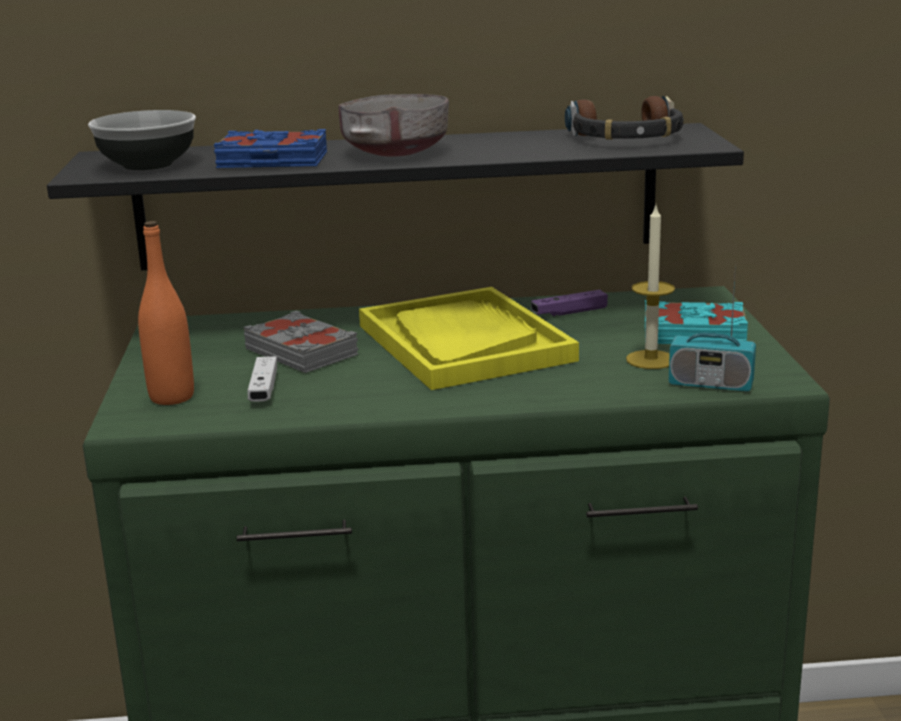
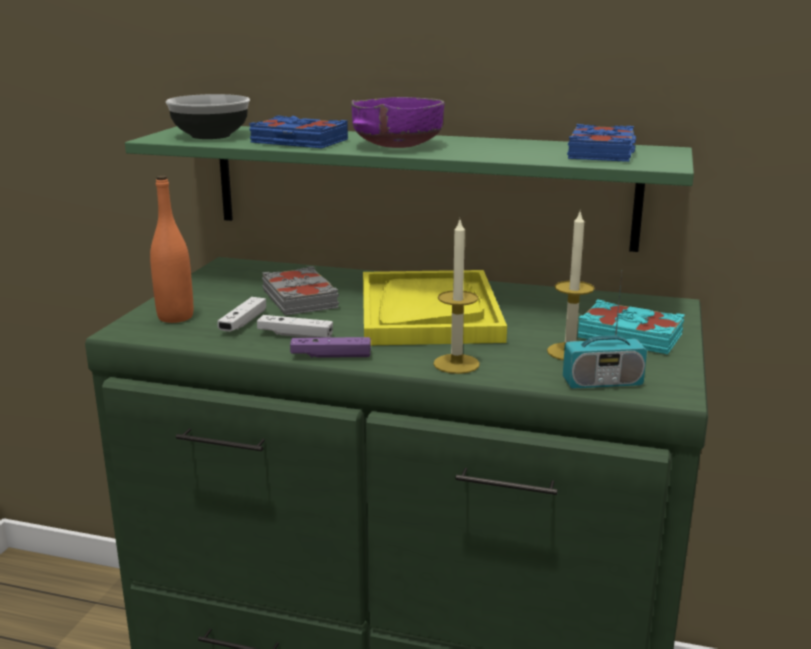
camera: 20 degrees right, 0 degrees up
black shelf [47,123,744,270] -> green shelf [125,126,694,252]
grey bowl [338,94,449,156] -> purple bowl [351,97,445,148]
purple game controller [531,290,608,317] -> purple game controller moved to [290,337,371,358]
headphones [565,96,684,140] -> blue book [567,124,636,162]
radio [669,265,756,391] -> radio turned 45 degrees counterclockwise [563,273,647,389]
none -> white game controller [257,315,333,338]
none -> candle [433,220,480,374]

